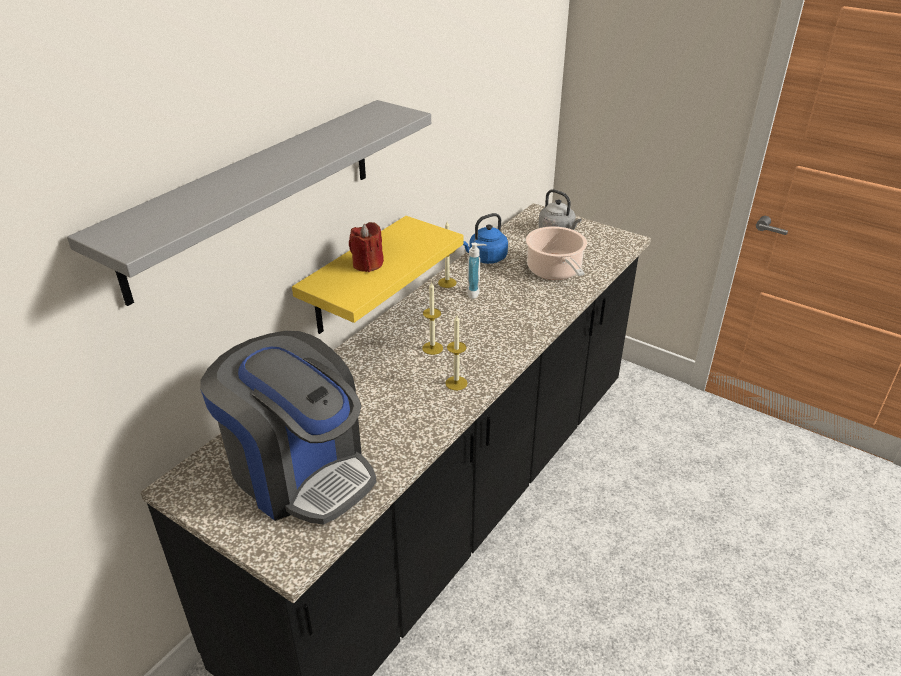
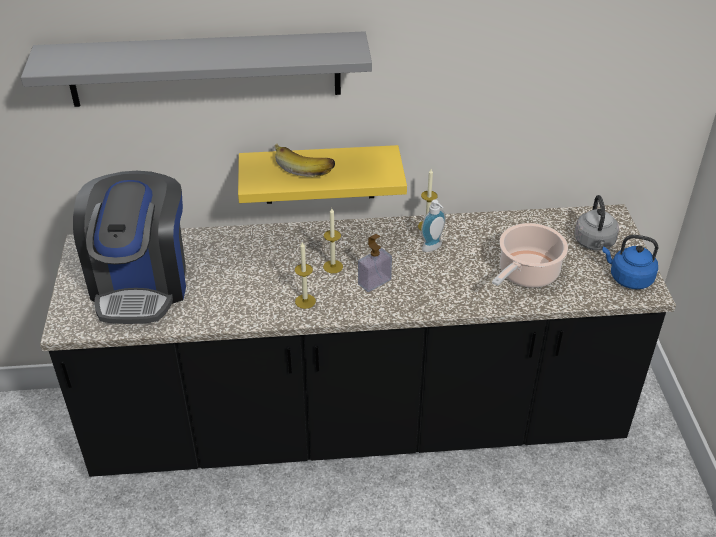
camera: 50 degrees right, 5 degrees up
red candle [349,222,384,272] -> banana [274,144,335,177]
blue kettle [463,213,508,264] -> blue kettle moved to [602,235,658,289]
none -> soap dispenser [358,234,392,292]

